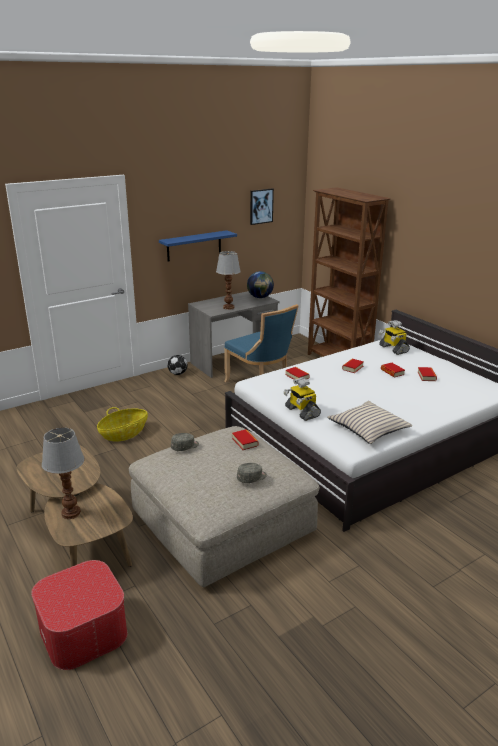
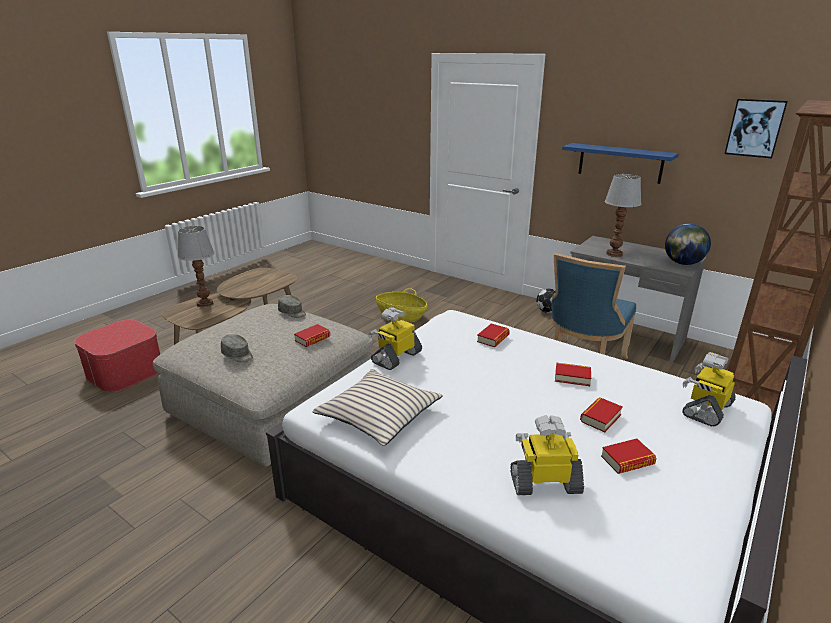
camera: 70 degrees right, 0 degrees up
none -> toy robot [510,415,584,495]

